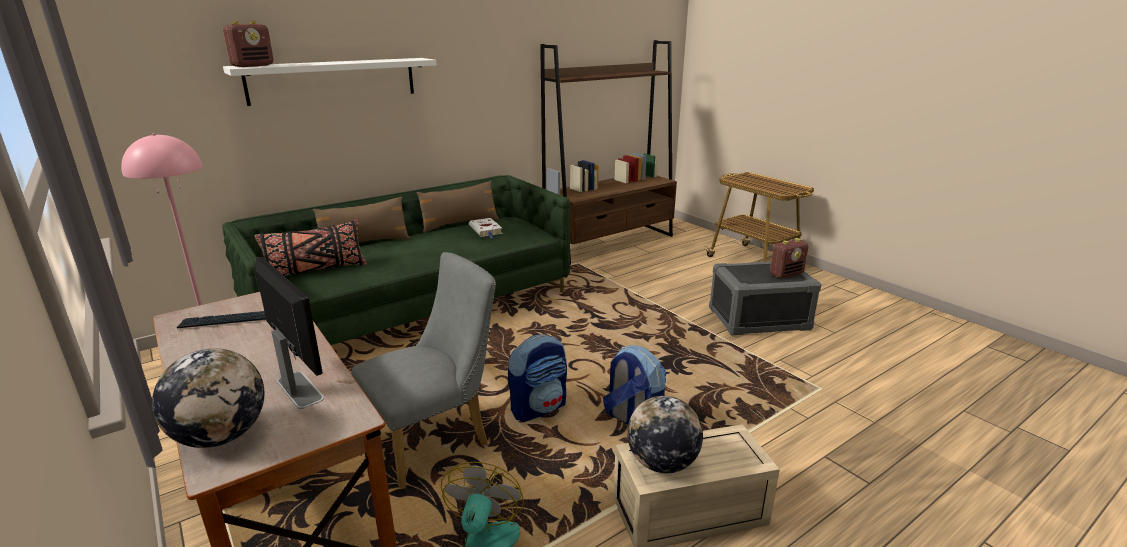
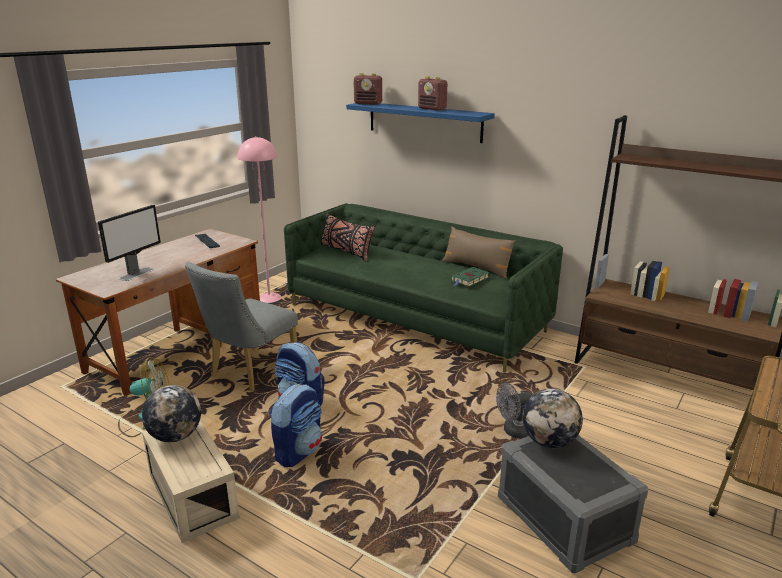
camera: 70 degrees right, 0 degrees up
globe [152,348,264,448] -> globe moved to [522,388,583,448]
white shelf [223,58,437,106] -> blue shelf [346,103,495,143]
brown pillow [313,196,410,242] -> none
grey chair [351,252,496,488] -> grey chair turned 90 degrees clockwise [185,262,298,391]
white book [469,218,503,238] -> green book [451,267,490,287]
radio [770,238,808,278] -> radio moved to [418,76,448,111]
none -> grey fan [496,383,533,438]

